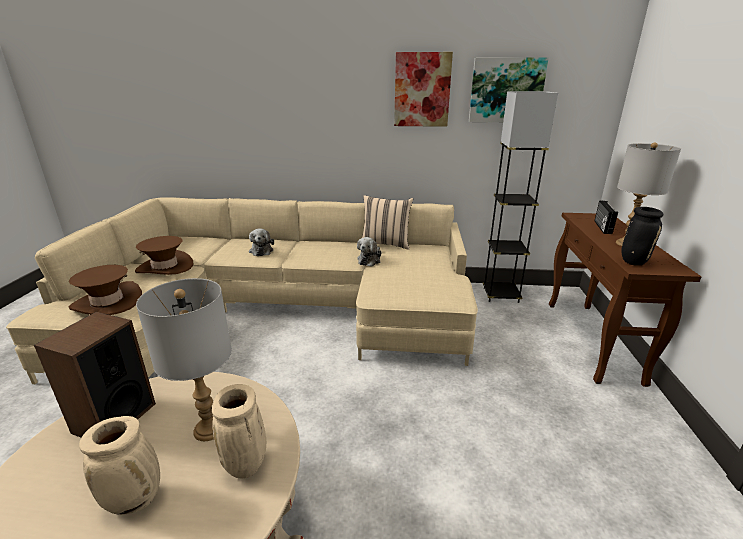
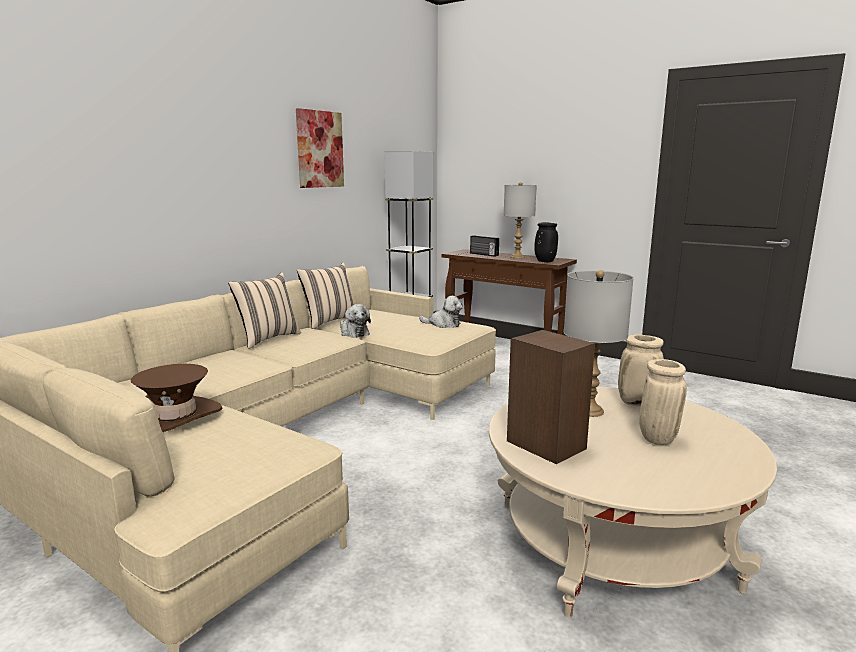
camera: 60 degrees left, 10 degrees down
brown hat [69,265,142,315] -> none
plush toy [249,228,274,256] -> plush toy moved to [419,296,463,328]
picture [469,57,549,122] -> none
none -> beige pillow [228,272,301,349]

